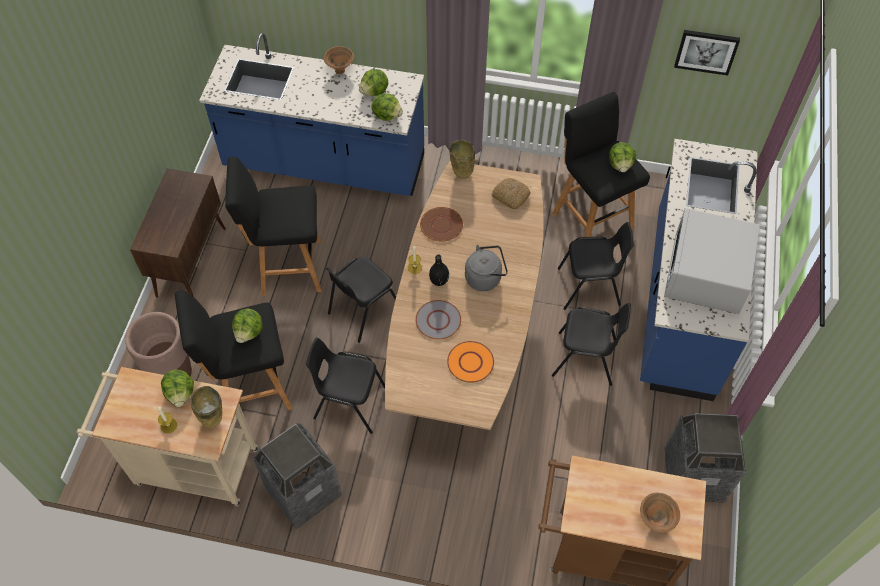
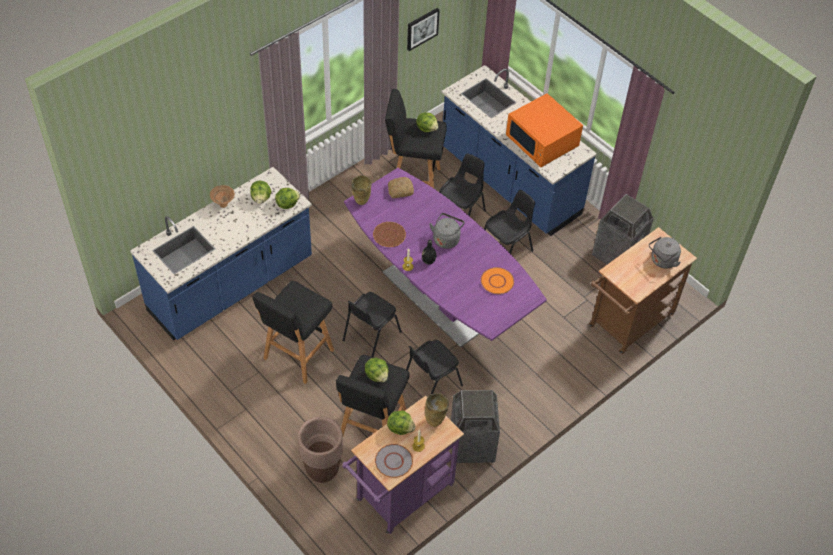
camera: 55 degrees left, 5 degrees down
beige cart [77,367,258,506] -> purple cart [342,396,464,534]
brown cabinet [130,168,226,298] -> none
black chair [326,257,396,343] -> black chair turned 45 degrees clockwise [343,292,402,357]
brown dining table [385,161,544,430] -> purple dining table [344,168,547,347]
grey plate [415,300,461,340] -> grey plate moved to [375,444,413,478]
brown bowl [640,493,680,533] -> grey kettle [649,237,681,269]
white microwave [664,208,760,314] -> orange microwave [506,93,583,167]

